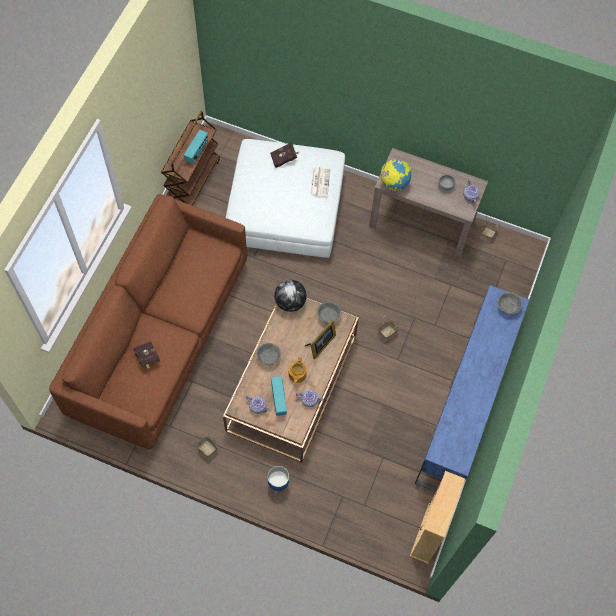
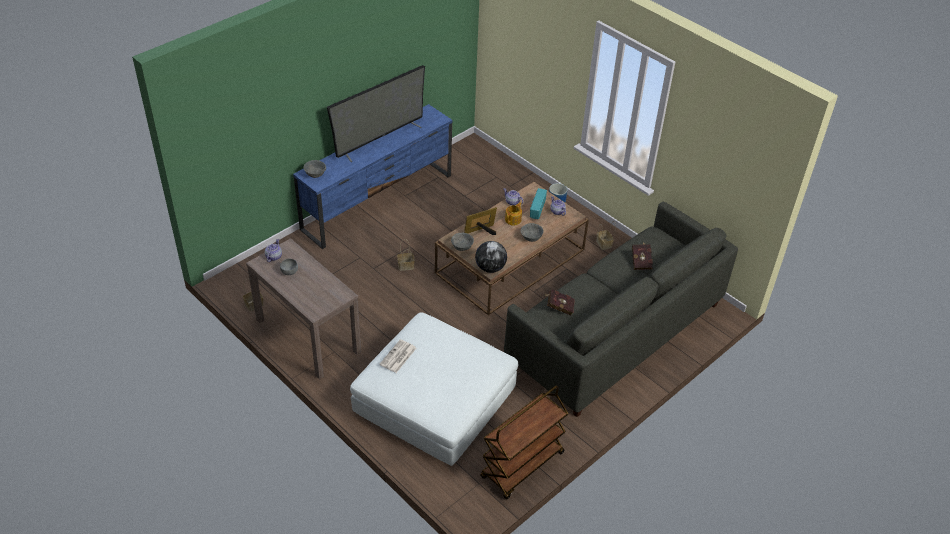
camera: 155 degrees left, 20 degrees down
brown sofa [49,194,247,449] -> grey sofa [504,202,738,417]
radio [184,130,208,164] -> none
red book [270,143,299,168] -> red book moved to [544,289,575,315]
globe [381,159,411,191] -> none
beige bookcase [410,471,465,564] -> none
none -> television [327,65,425,162]

